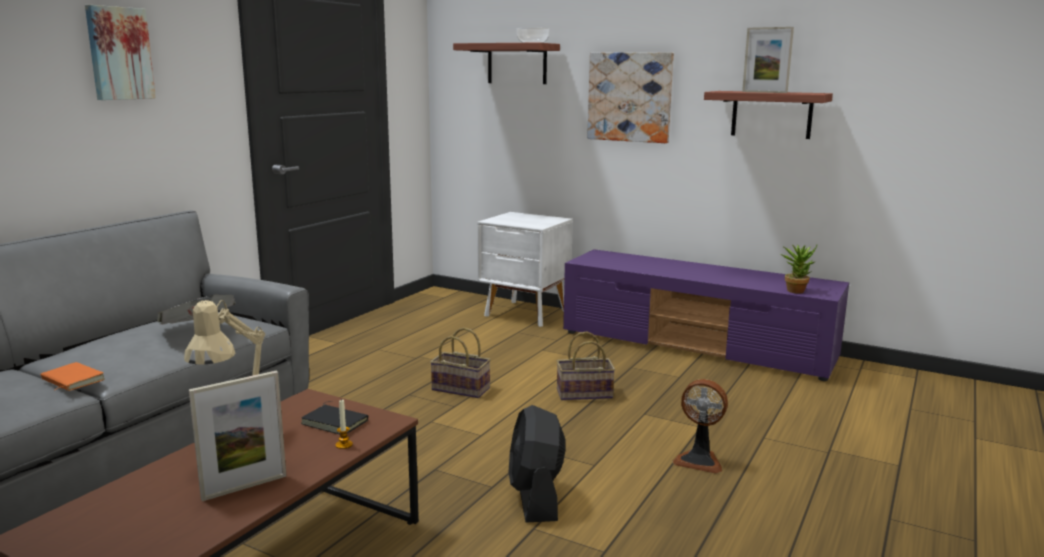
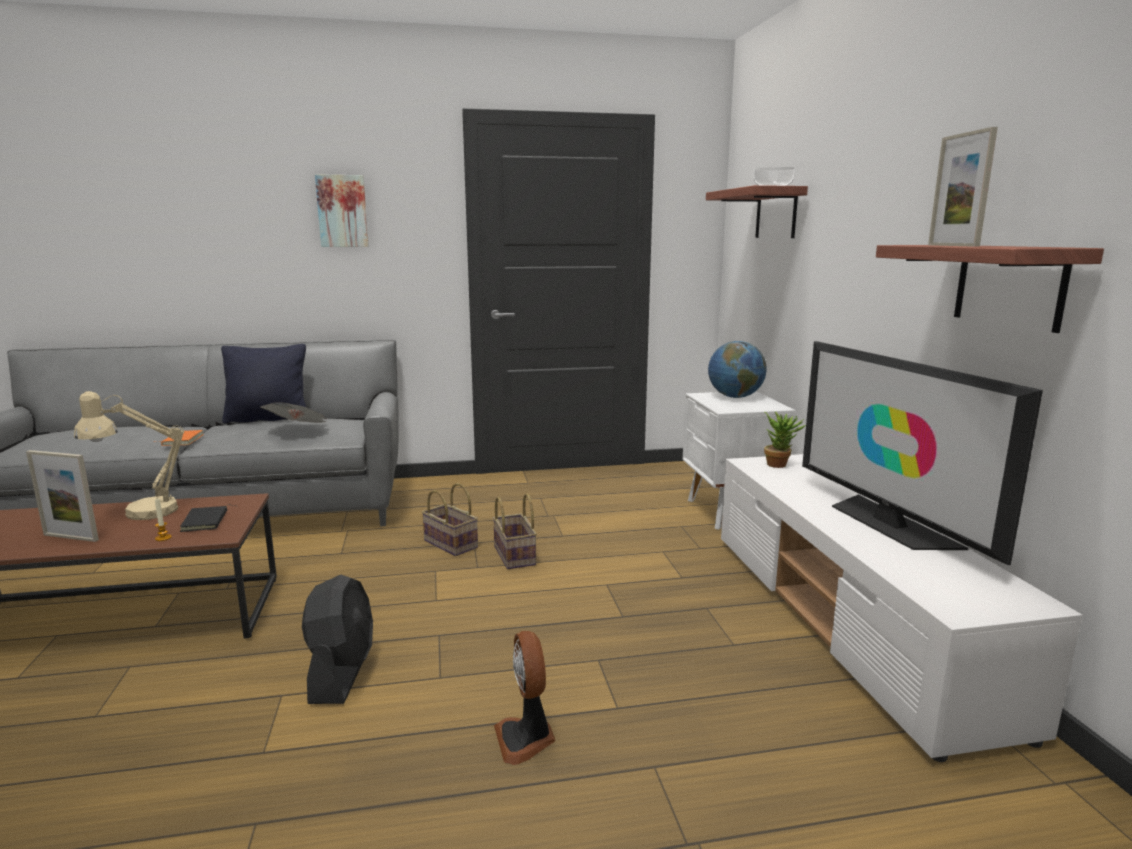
camera: 50 degrees right, 0 degrees up
black fan [508,405,566,522] -> black fan turned 135 degrees clockwise [302,575,373,704]
basket [557,331,615,400] -> basket moved to [422,483,478,556]
purple tv stand [563,249,849,381] -> white tv stand [721,454,1083,762]
picture [587,52,674,143] -> none
potted plant [781,245,817,293] -> potted plant moved to [764,411,806,468]
none -> black pillow [221,344,306,423]
none -> globe [708,341,767,398]
none -> television [802,341,1043,565]

